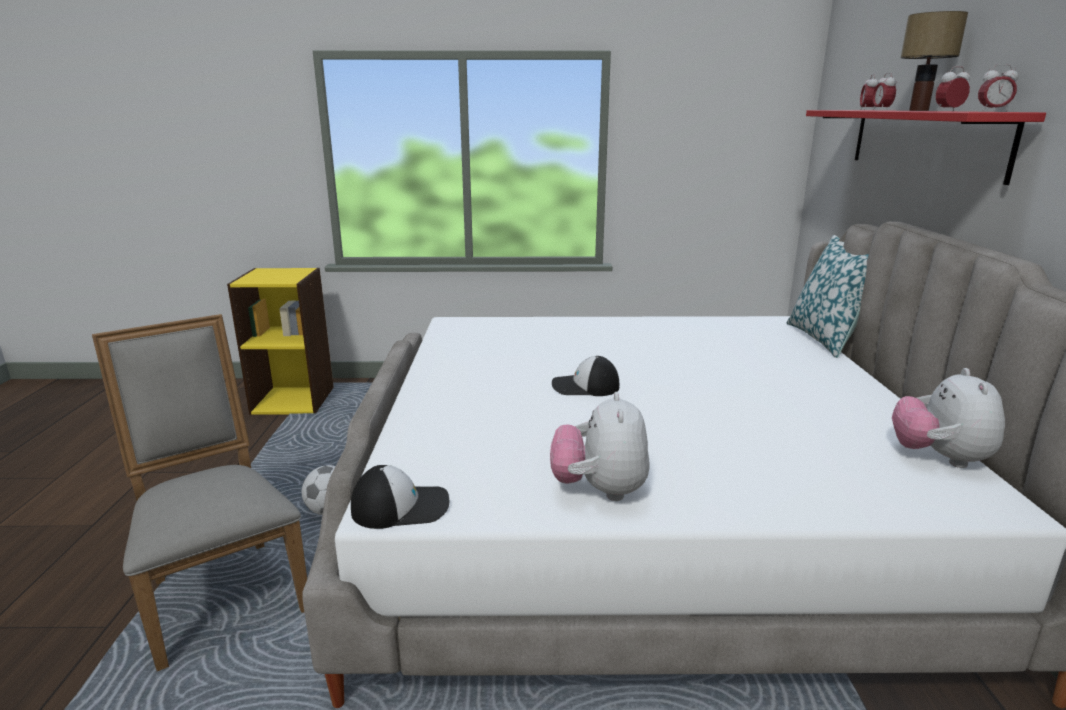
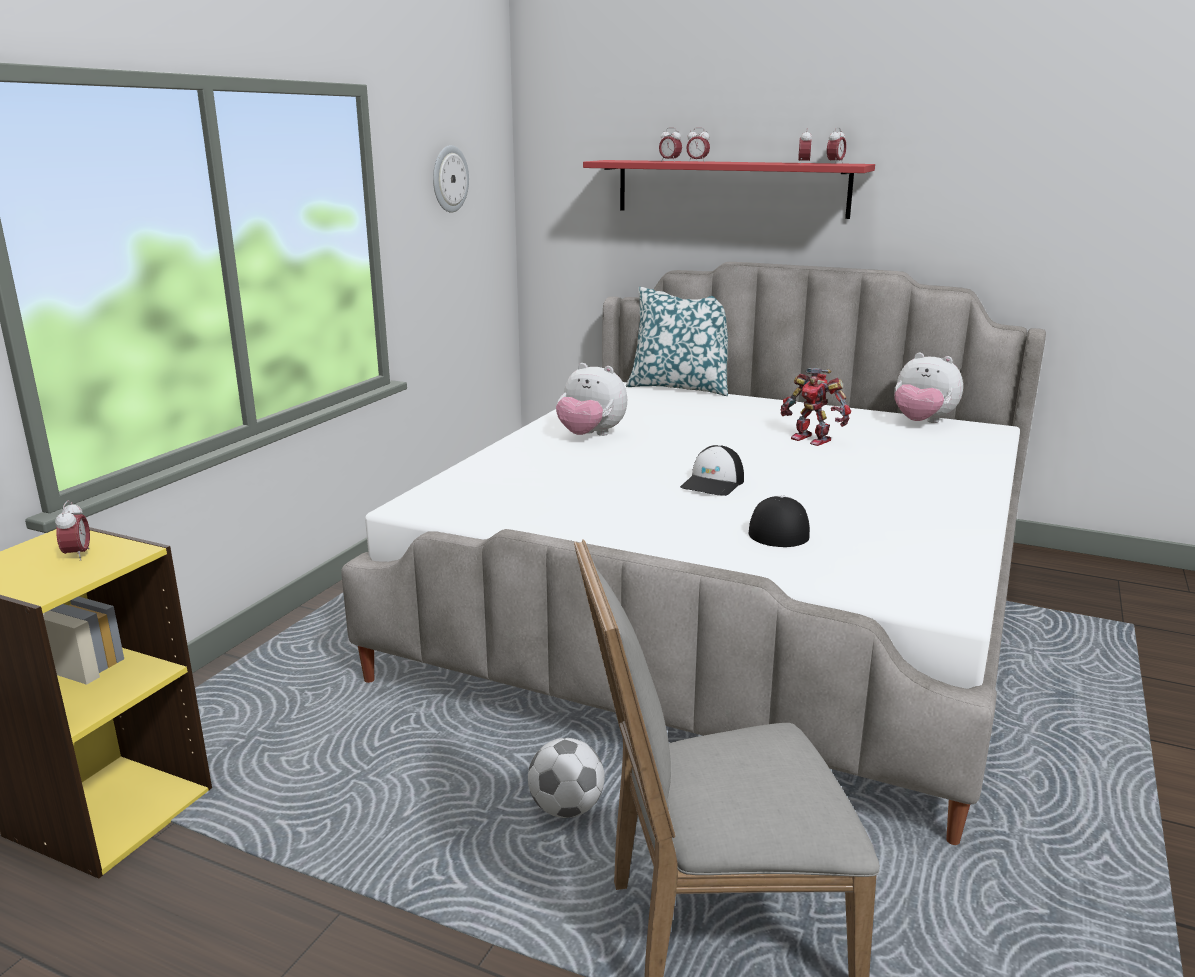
camera: 65 degrees left, 0 degrees up
cap [351,465,449,529] -> cap moved to [749,495,810,547]
plush toy [550,392,650,501] -> plush toy moved to [556,363,627,436]
table lamp [901,11,968,111] -> none
none -> alarm clock [55,500,90,561]
none -> wall clock [433,145,469,213]
none -> toy robot [781,368,851,446]

